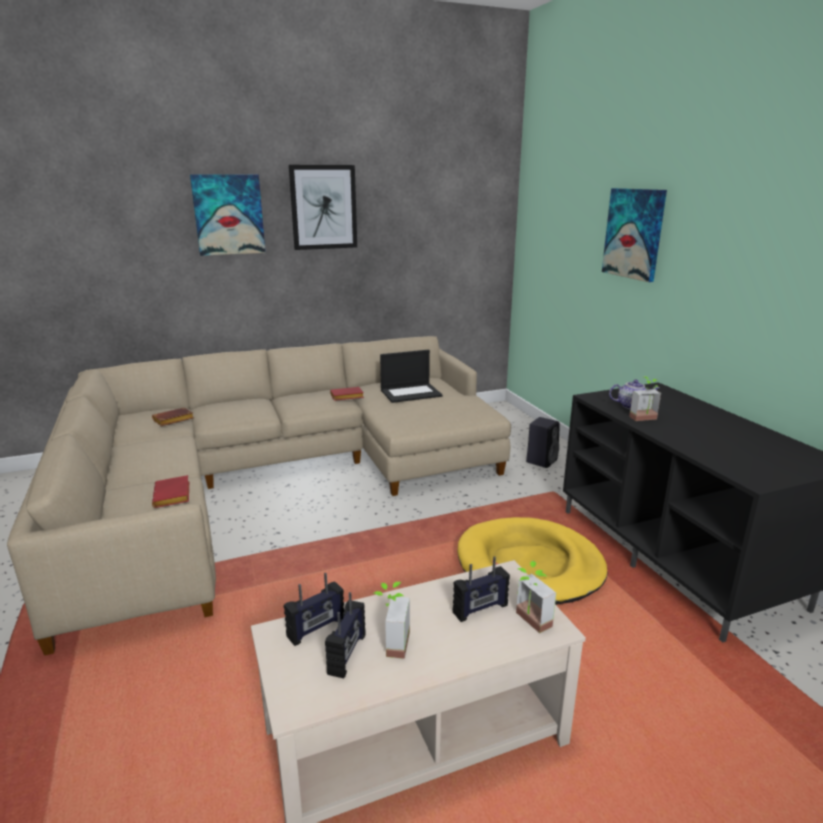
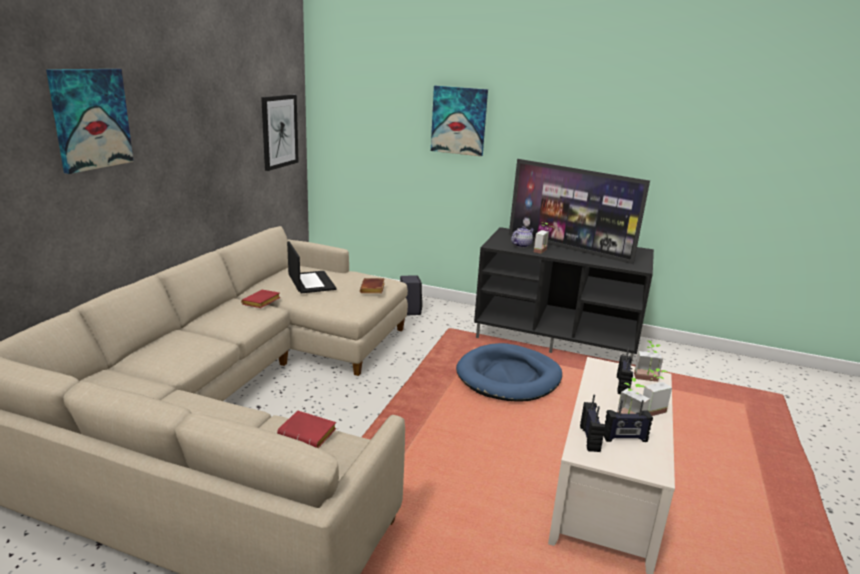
camera: 50 degrees left, 0 degrees up
brown book [152,407,194,426] -> brown book moved to [360,278,385,293]
picture [289,165,357,250] -> picture moved to [261,94,299,171]
radio [325,592,366,678] -> radio turned 120 degrees clockwise [603,400,653,442]
laptop [380,350,443,403] -> laptop turned 45 degrees counterclockwise [287,241,337,294]
yellow dog bed [457,517,608,605] -> blue dog bed [456,343,562,402]
none -> television [509,159,650,264]
none -> potted plant [643,368,672,416]

